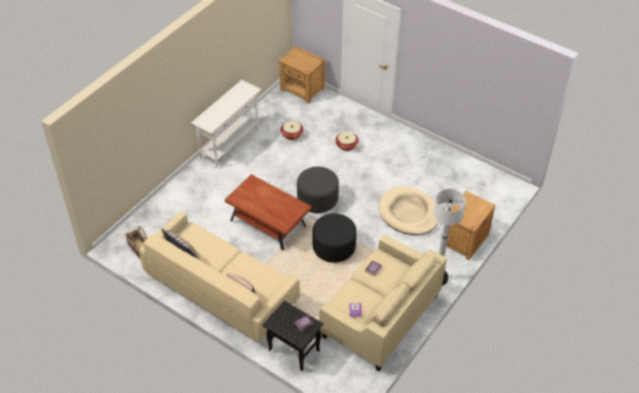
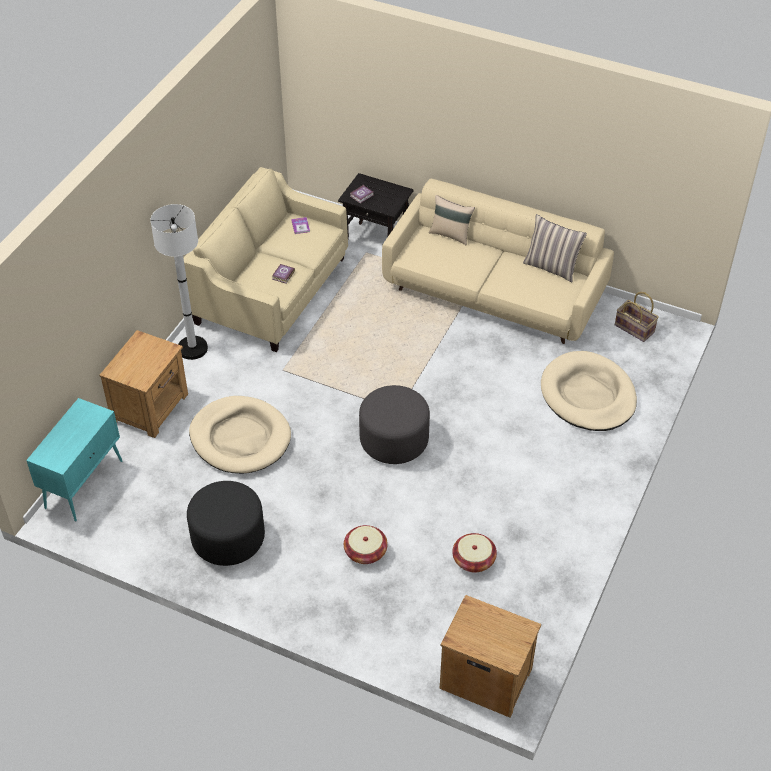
camera: 170 degrees right, 0 degrees up
white console table [191,80,261,168] -> none
brown coffee table [225,174,311,250] -> none
black ottoman [313,213,357,263] -> black ottoman moved to [187,481,265,566]
none -> turquoise cabinet [26,398,122,521]
none -> beige dog bed [541,351,637,431]

